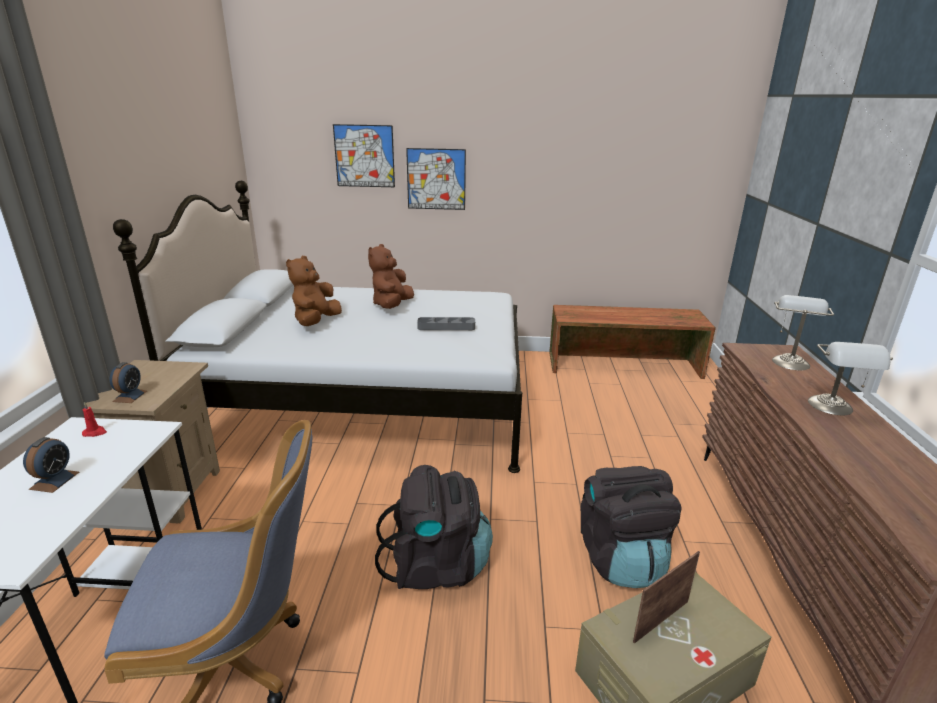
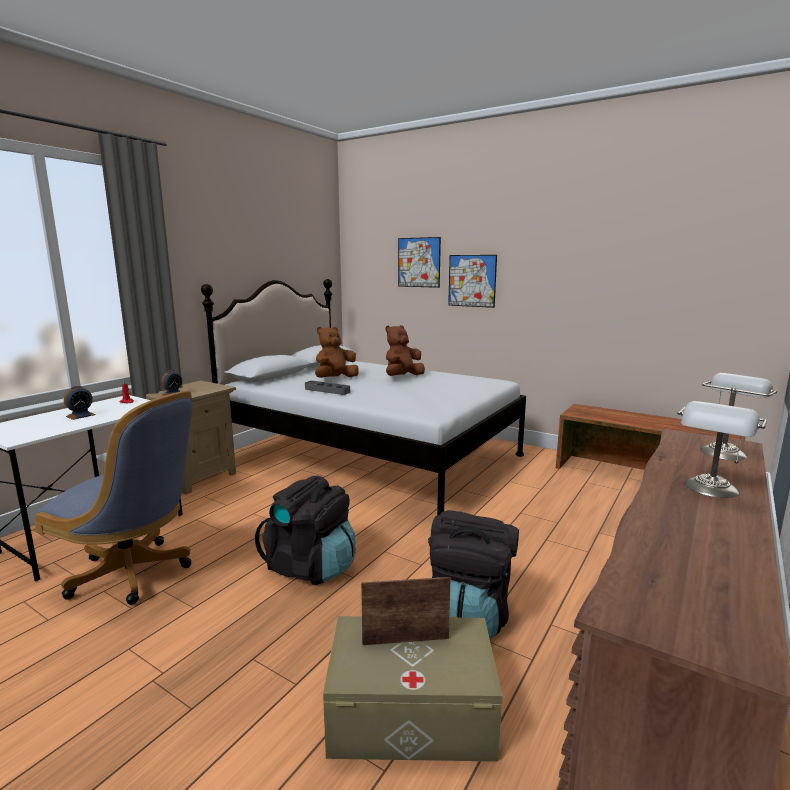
camera: 30 degrees right, 10 degrees down
grey tray [417,317,475,330] -> grey tray moved to [305,381,350,395]

